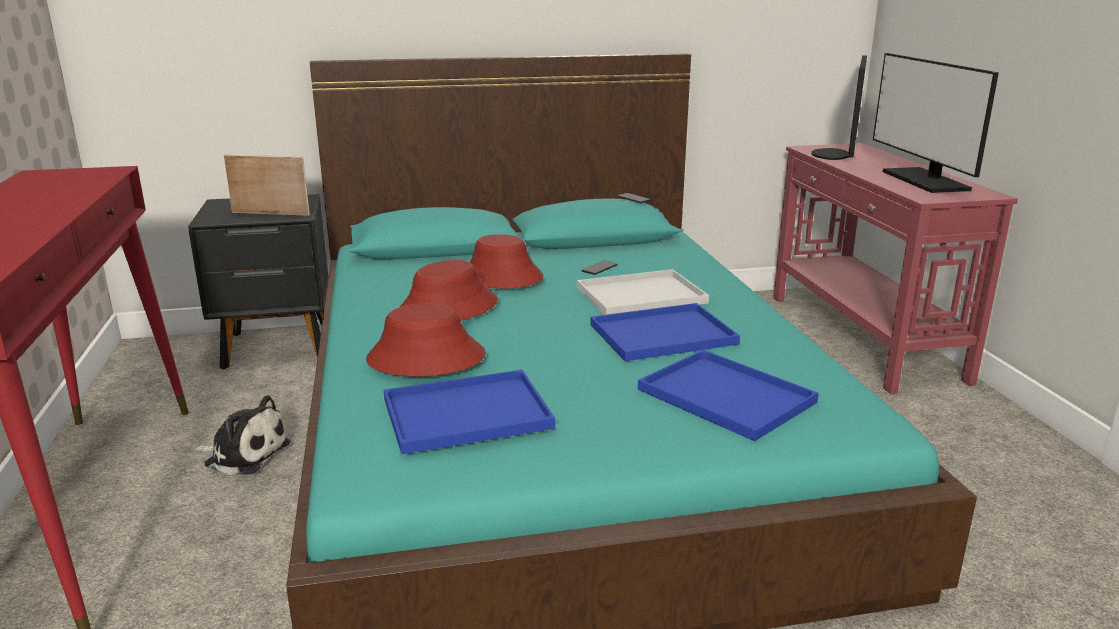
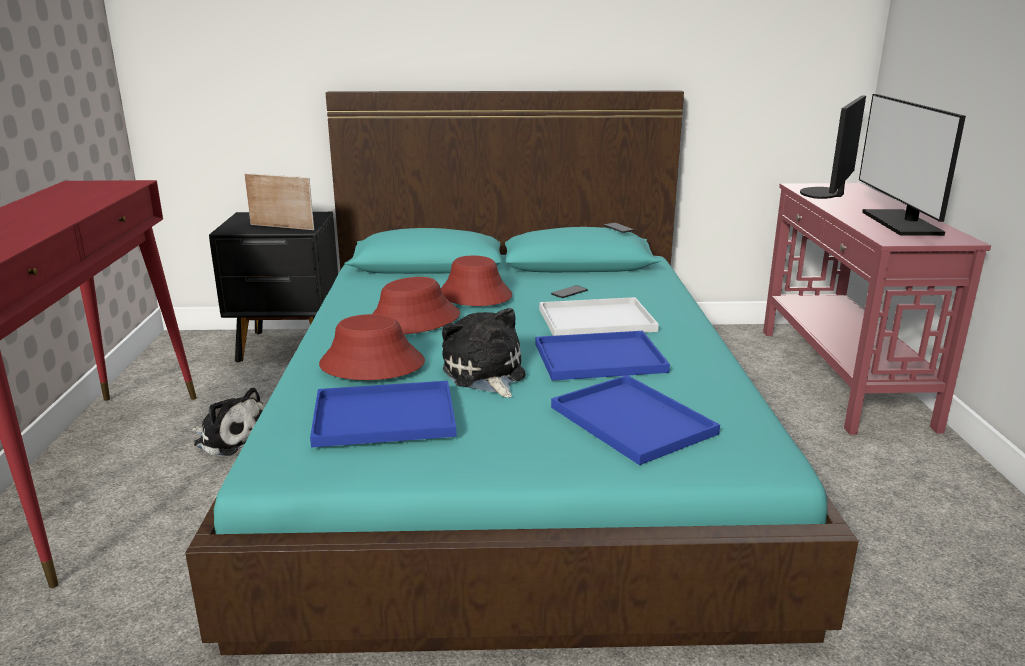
camera: 10 degrees right, 0 degrees up
none -> plush toy [442,308,526,398]

